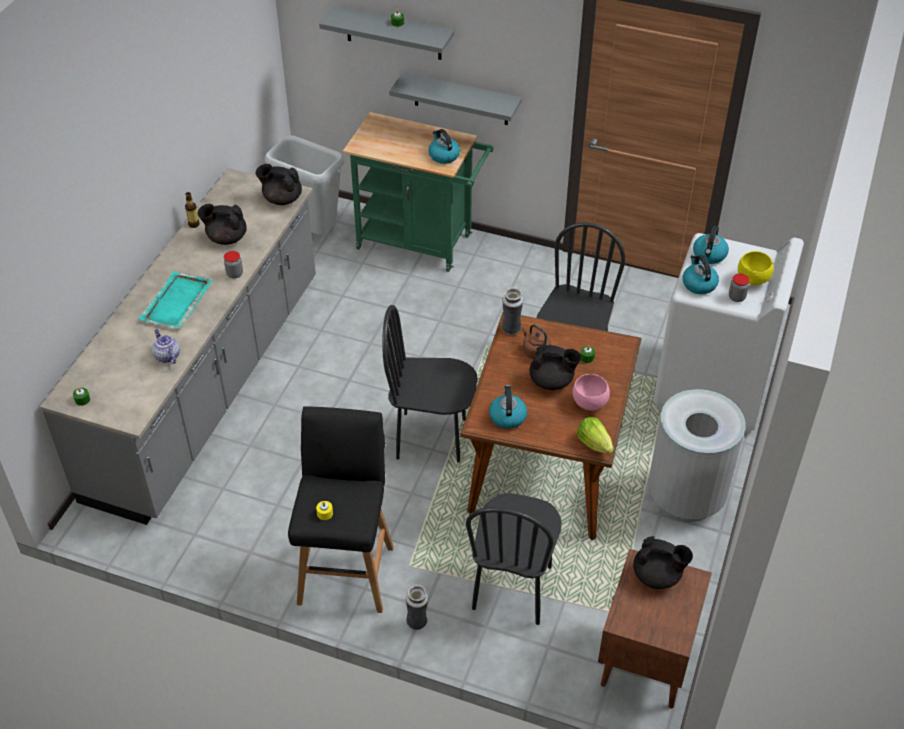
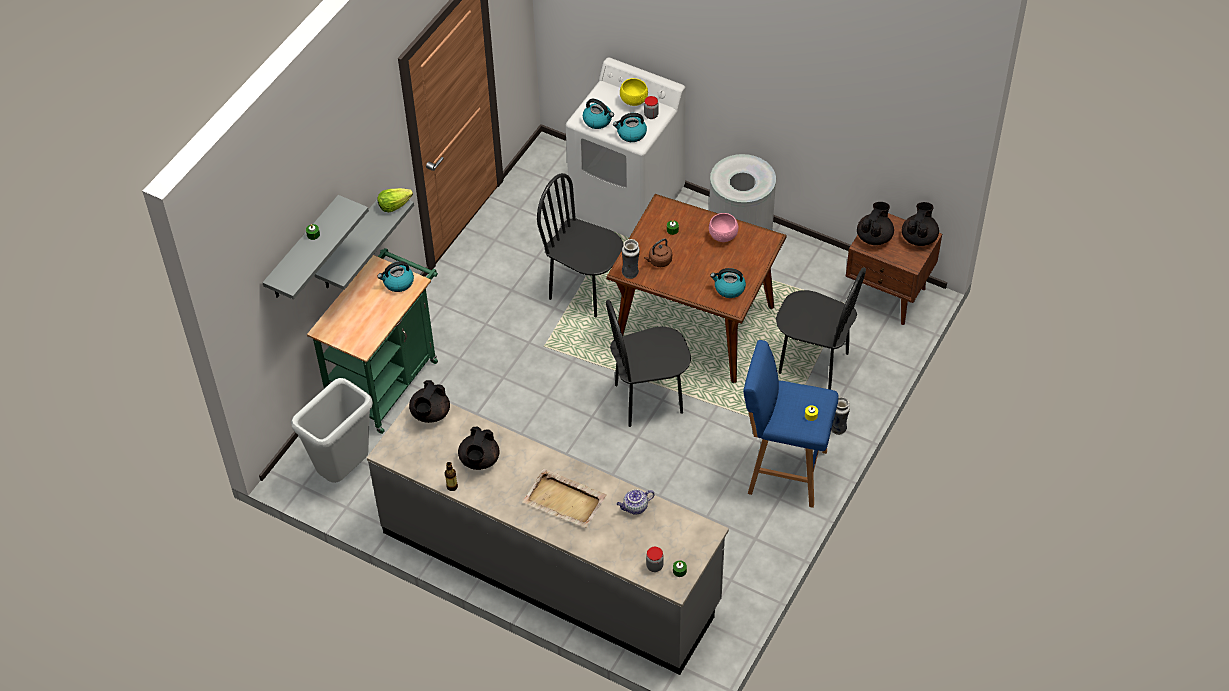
camera: 80 degrees left, 5 degrees up
turquoise tray [138,271,213,330] -> beige tray [522,469,607,528]
jar [224,251,243,279] -> jar moved to [646,547,664,572]
black stool [288,406,393,613] -> blue stool [743,340,838,508]
black chair [382,305,477,462] -> black chair turned 60 degrees clockwise [606,300,691,427]
black teapot [529,344,581,390] -> black teapot moved to [902,202,939,246]
lettuce [577,417,614,454] -> lettuce moved to [377,188,413,212]

